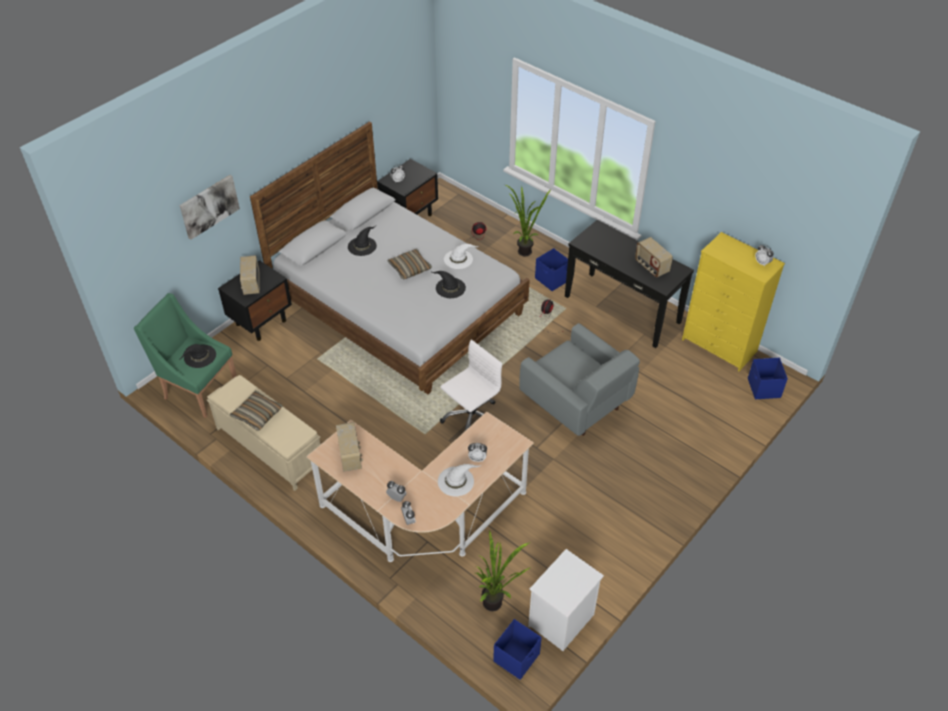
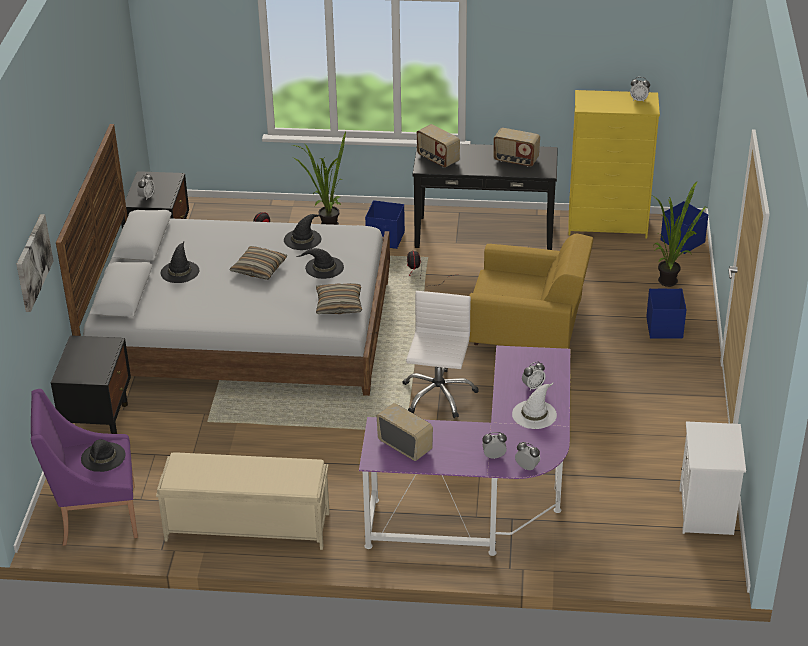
camera: 35 degrees left, 10 degrees down
green armchair [134,293,236,418] -> purple armchair [31,389,138,546]
pillow [230,390,283,431] -> pillow moved to [316,283,362,314]
radio [240,255,260,295] -> radio moved to [417,124,460,168]
beige desk [306,412,534,562] -> purple desk [359,346,570,556]
white hat [444,244,479,269] -> black hat [284,213,322,250]
potted plant [475,530,531,611] -> potted plant moved to [653,182,707,287]
blue storage box [493,619,542,680] -> blue storage box moved to [646,289,687,339]
grey armchair [520,323,640,436] -> yellow armchair [469,234,593,349]

